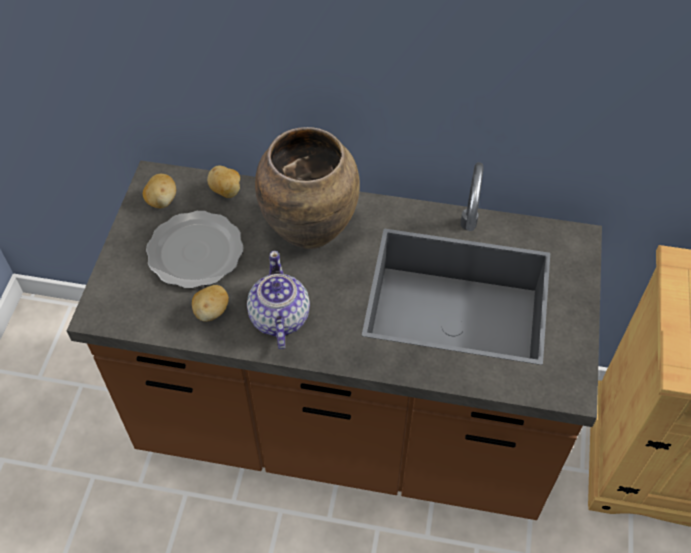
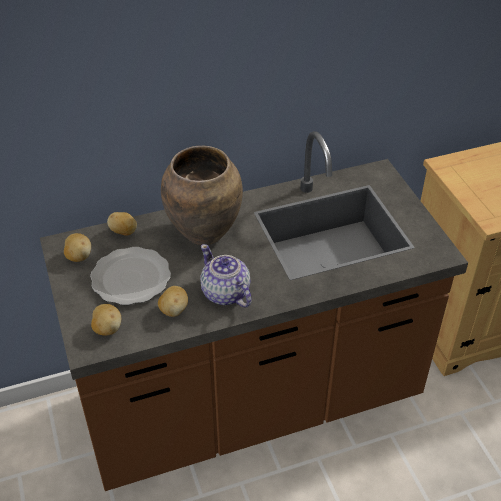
camera: 30 degrees left, 10 degrees down
none -> potato [91,304,121,336]

